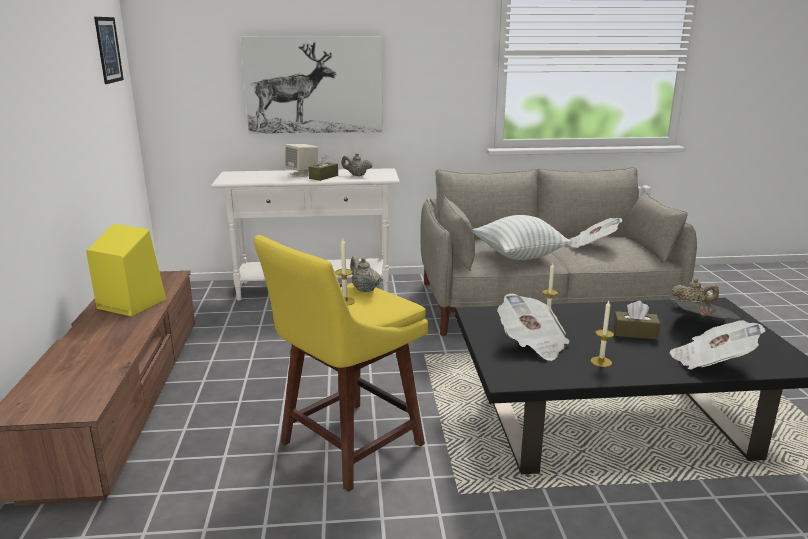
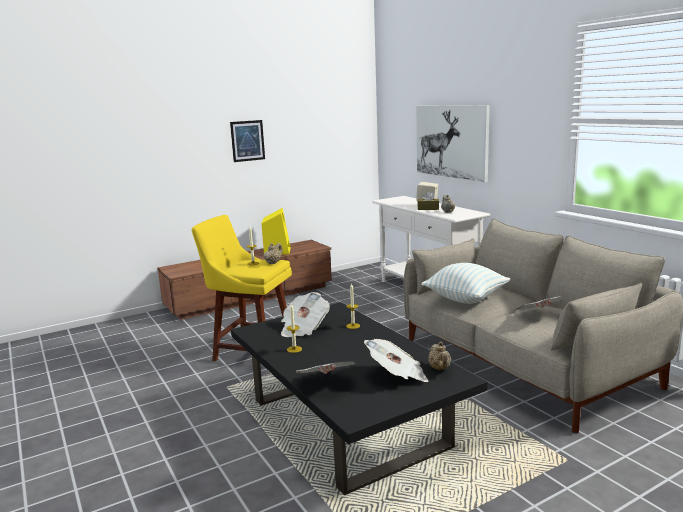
camera: 65 degrees right, 5 degrees down
picture [94,17,124,84] -> picture moved to [230,120,265,162]
brown tissue box [613,301,661,340] -> none

